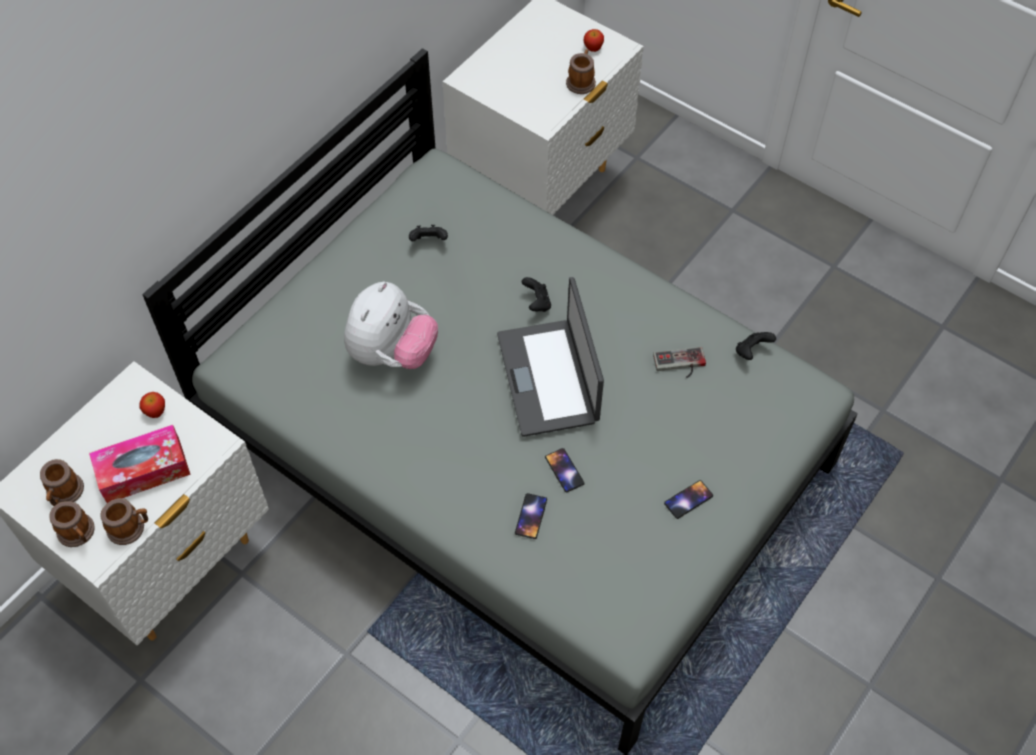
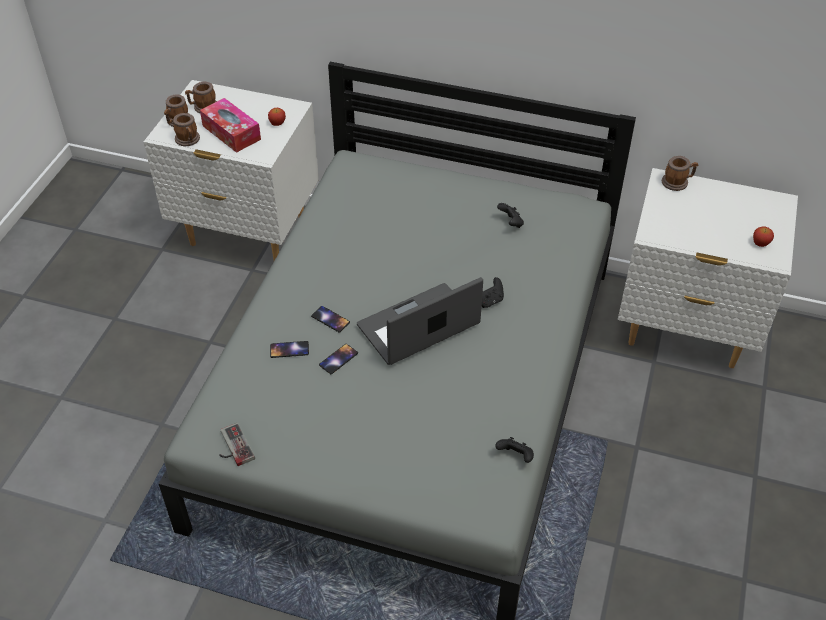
camera: 70 degrees right, 10 degrees down
plush toy [344,281,438,369] -> none
mug [566,49,596,94] -> mug moved to [662,156,699,191]
game controller [653,347,706,378] -> game controller moved to [219,423,255,466]
phone [664,480,713,519] -> phone moved to [311,306,350,332]

